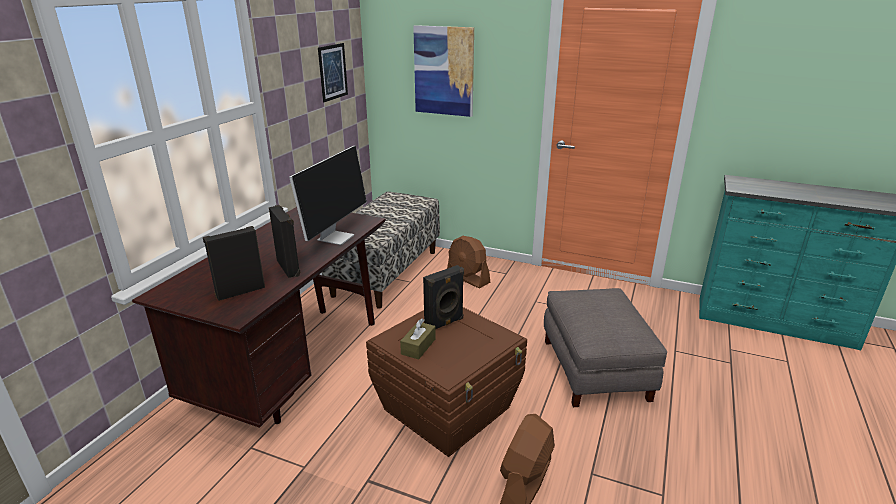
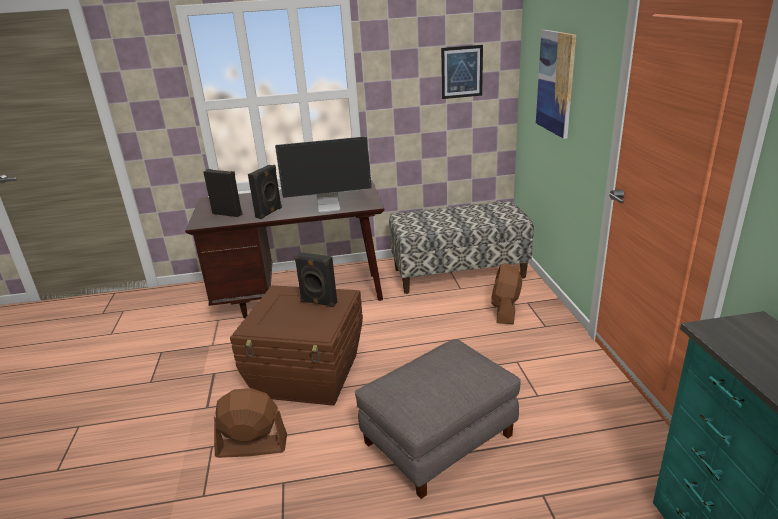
camera: 60 degrees right, 0 degrees up
brown tissue box [400,319,436,360] -> none

